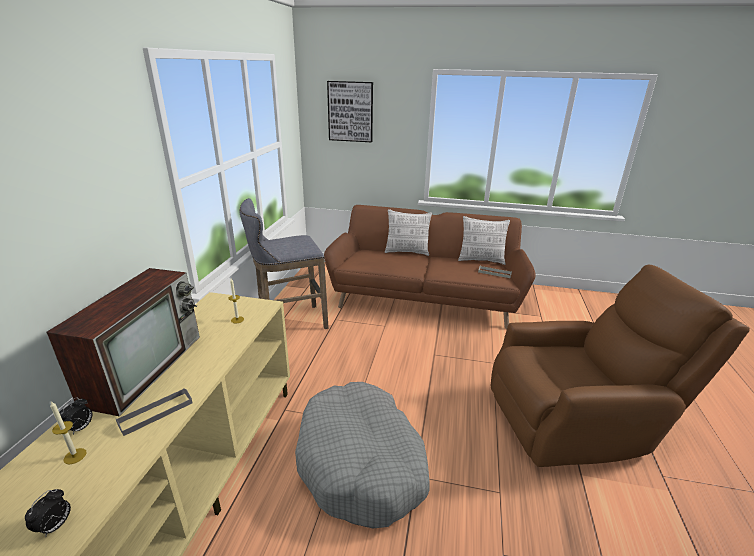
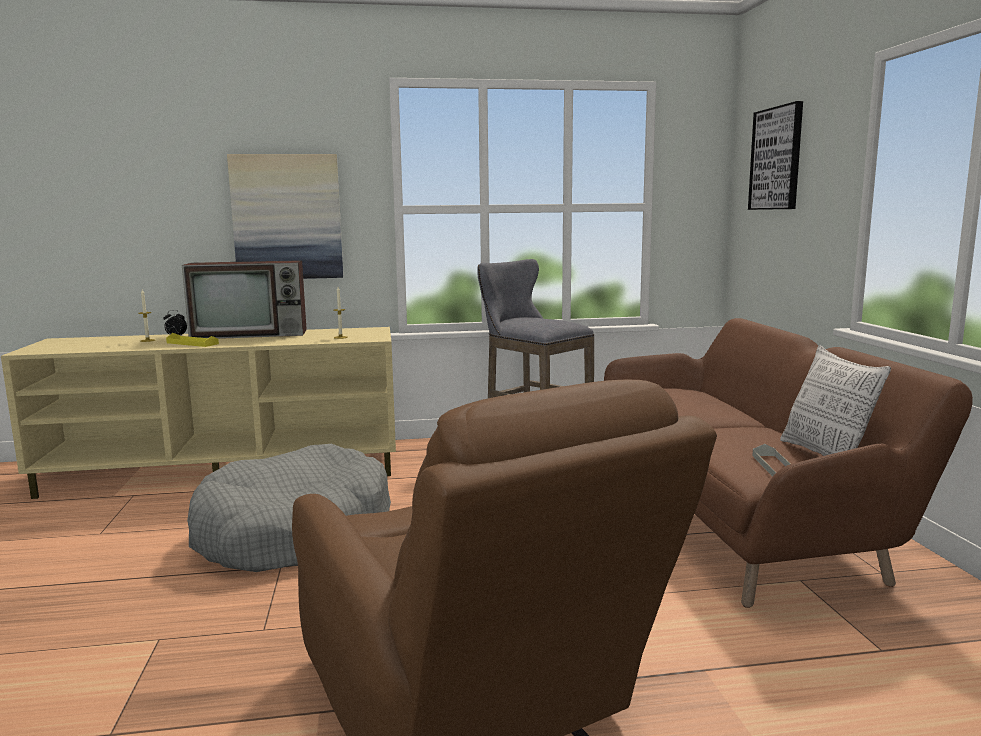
camera: 70 degrees right, 15 degrees down
alarm clock [25,489,71,538] -> none
grey tray [116,388,193,436] -> yellow tray [166,333,219,347]
pillow [385,209,432,256] -> none
none -> picture [227,154,343,279]

